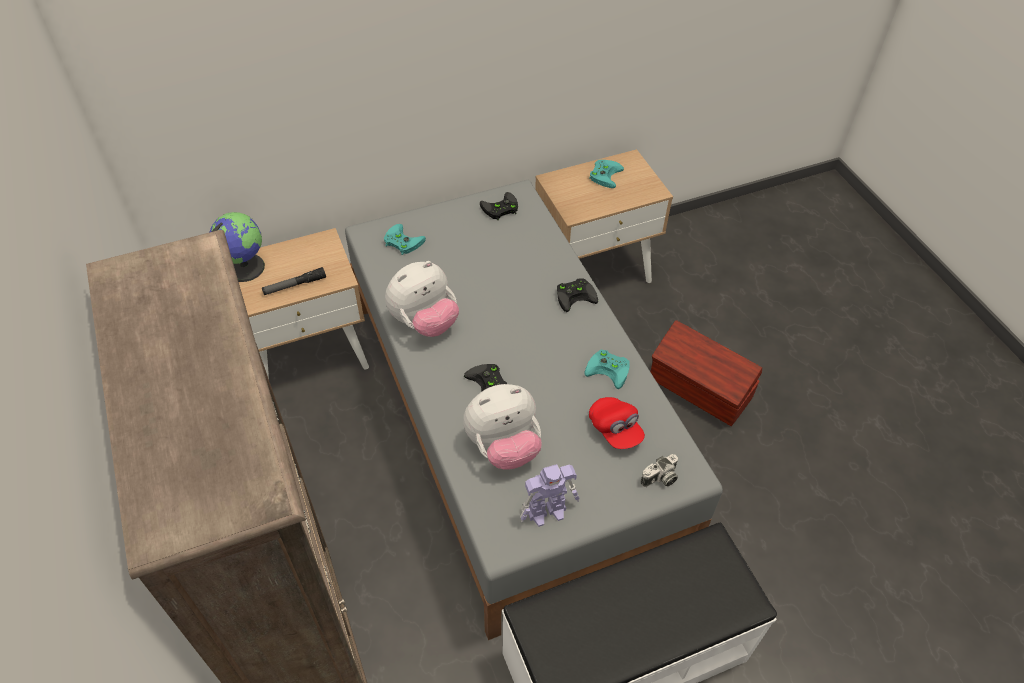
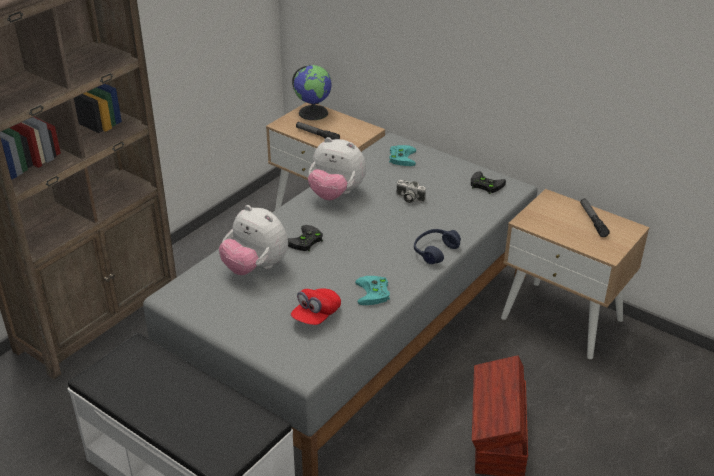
camera: 60 degrees right, 15 degrees down
toy robot [520,464,580,527] -> none
black game controller [557,278,598,312] -> blue headphones [414,229,461,264]
turquoise game controller [589,160,624,188] -> flashlight [580,199,610,237]
camera [641,454,678,487] -> camera moved to [396,180,426,203]

